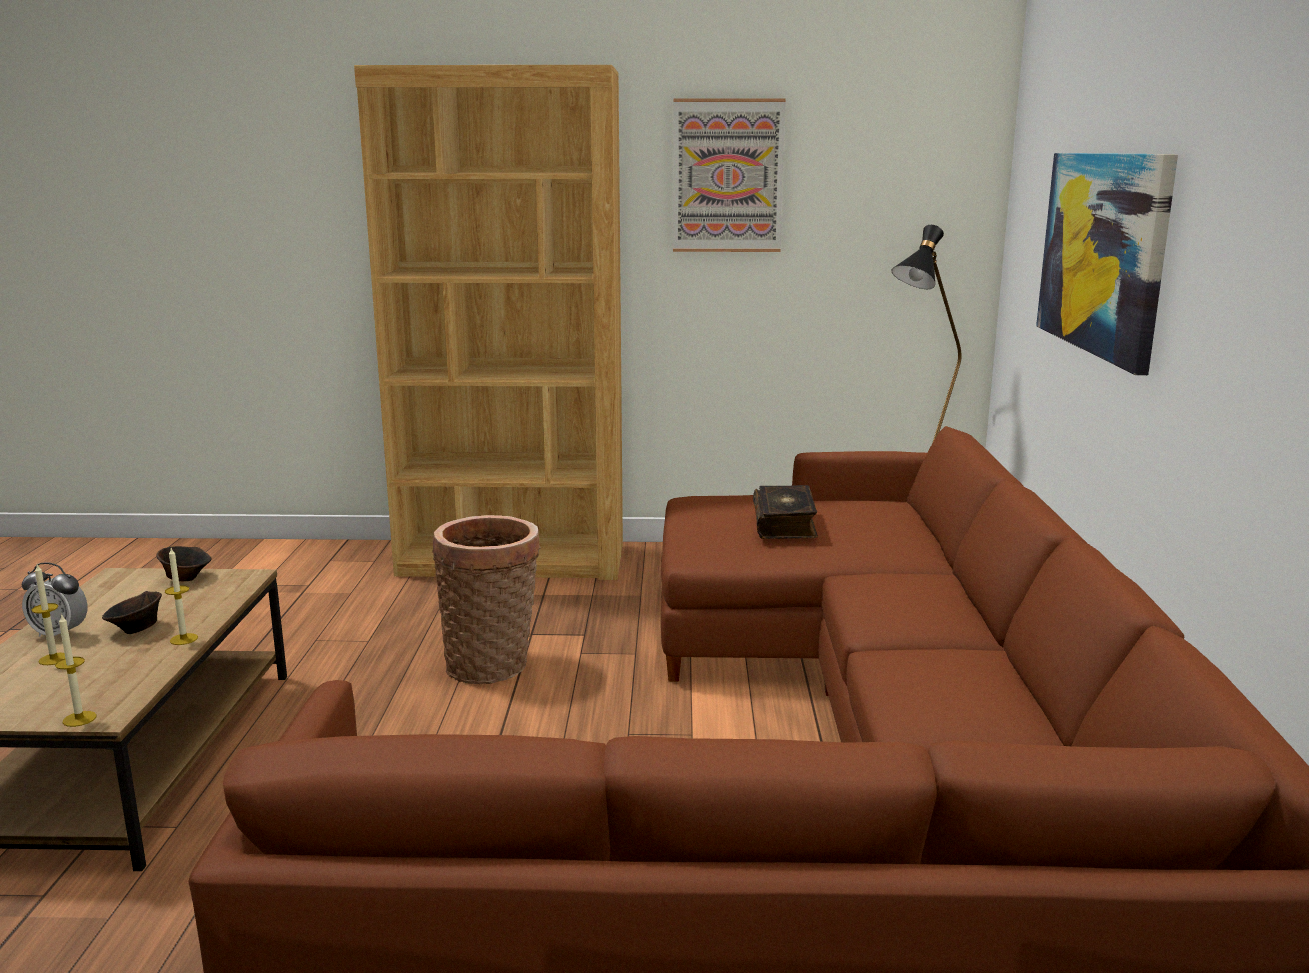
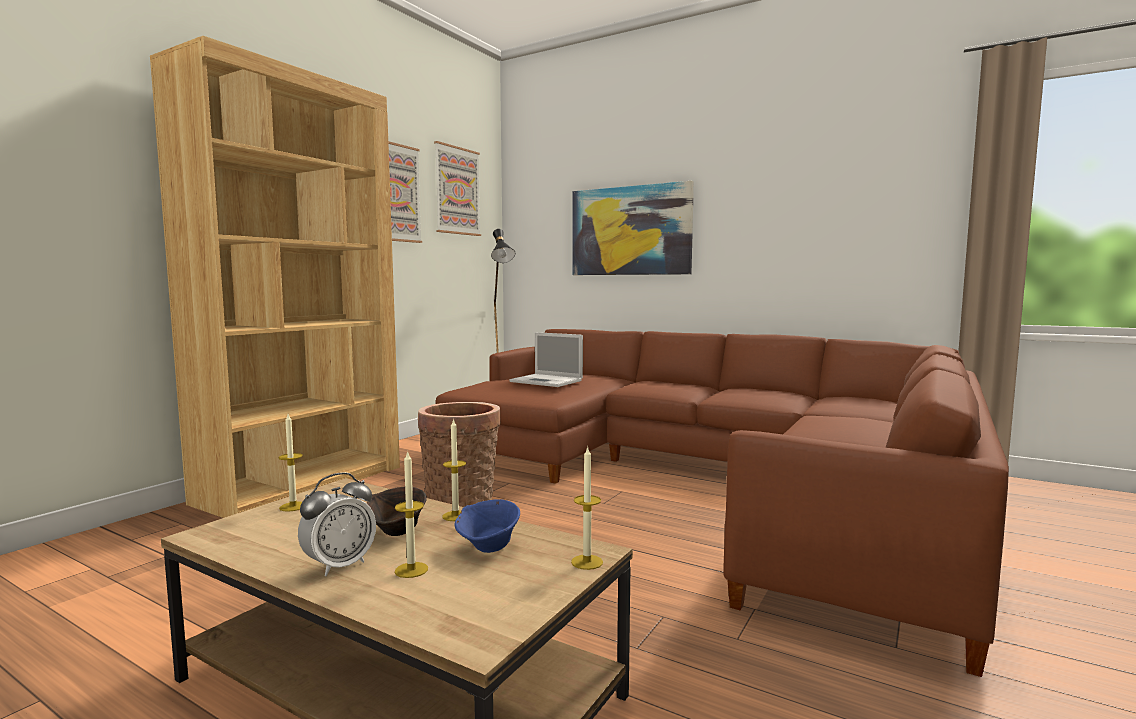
camera: 60 degrees left, 10 degrees down
brown bowl [156,546,212,581] -> candle [278,414,302,511]
book [753,485,818,539] -> laptop [509,332,583,387]
none -> picture [434,141,481,236]
none -> blue bowl [454,499,520,553]

